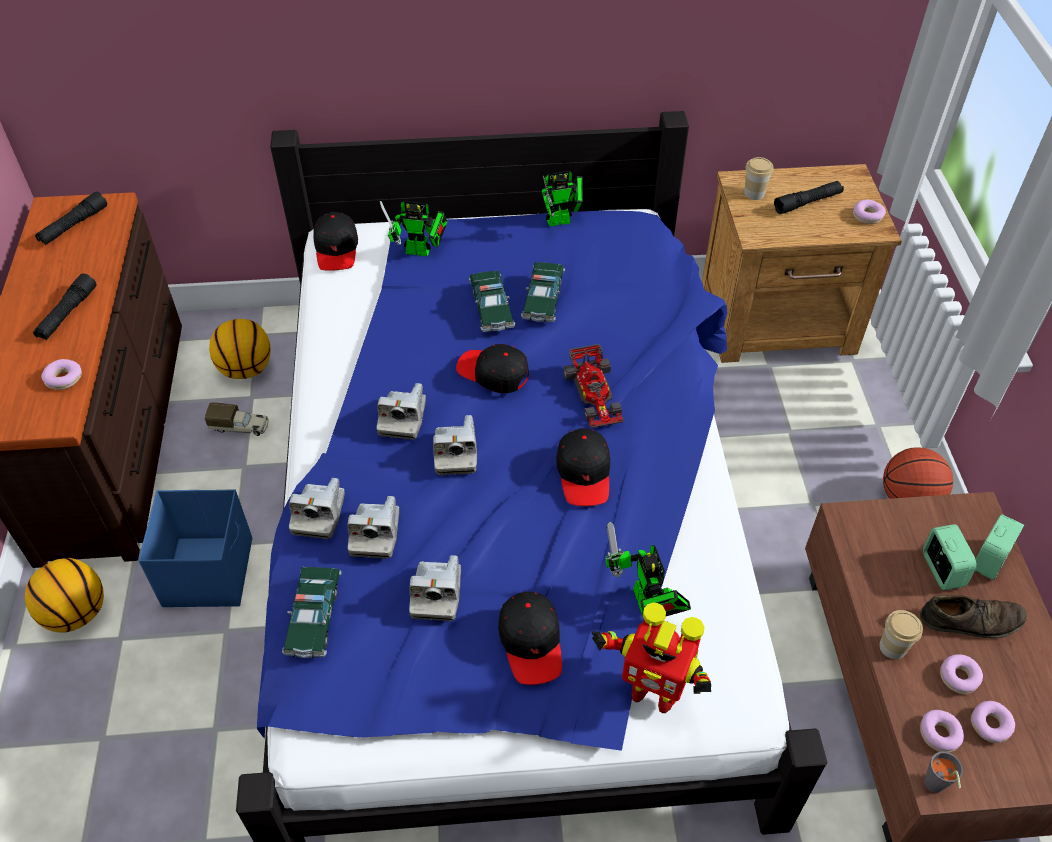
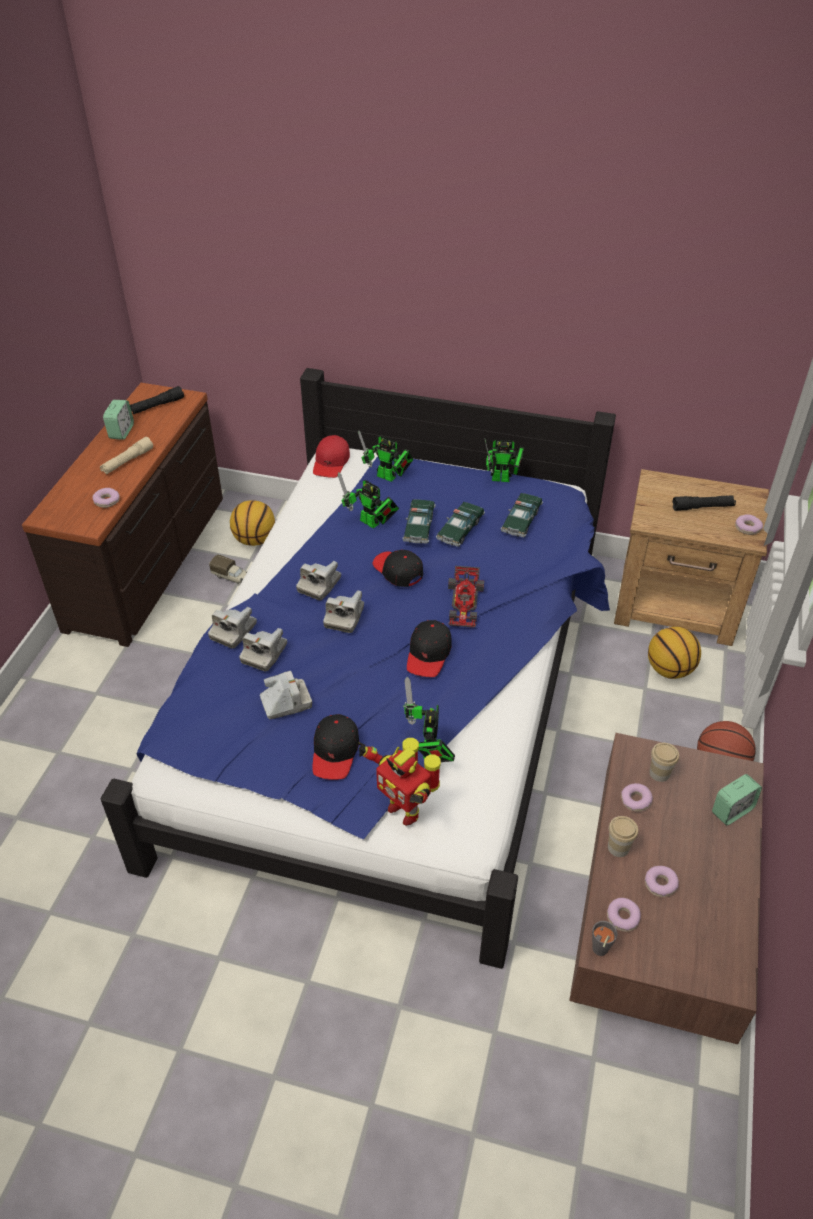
camera: 20 degrees right, 5 degrees down
basketball [25,558,104,633] -> basketball moved to [648,627,701,679]
black flashlight [33,273,96,340] -> beige flashlight [100,437,153,474]
blue storage box [138,489,252,607] -> none
toy car [282,567,342,658] -> toy car moved to [501,493,543,538]
black cap [313,212,358,271] -> red cap [313,435,350,478]
camera [409,555,461,621] -> camera turned 135 degrees counterclockwise [260,671,312,719]
cup [744,157,773,200] -> cup moved to [649,743,679,782]
brown shoe [920,595,1027,638] -> none
alarm clock [923,524,977,590] -> alarm clock moved to [103,400,134,440]
donut [971,701,1015,743] -> donut moved to [621,783,652,812]
none -> toy robot [338,472,399,528]

